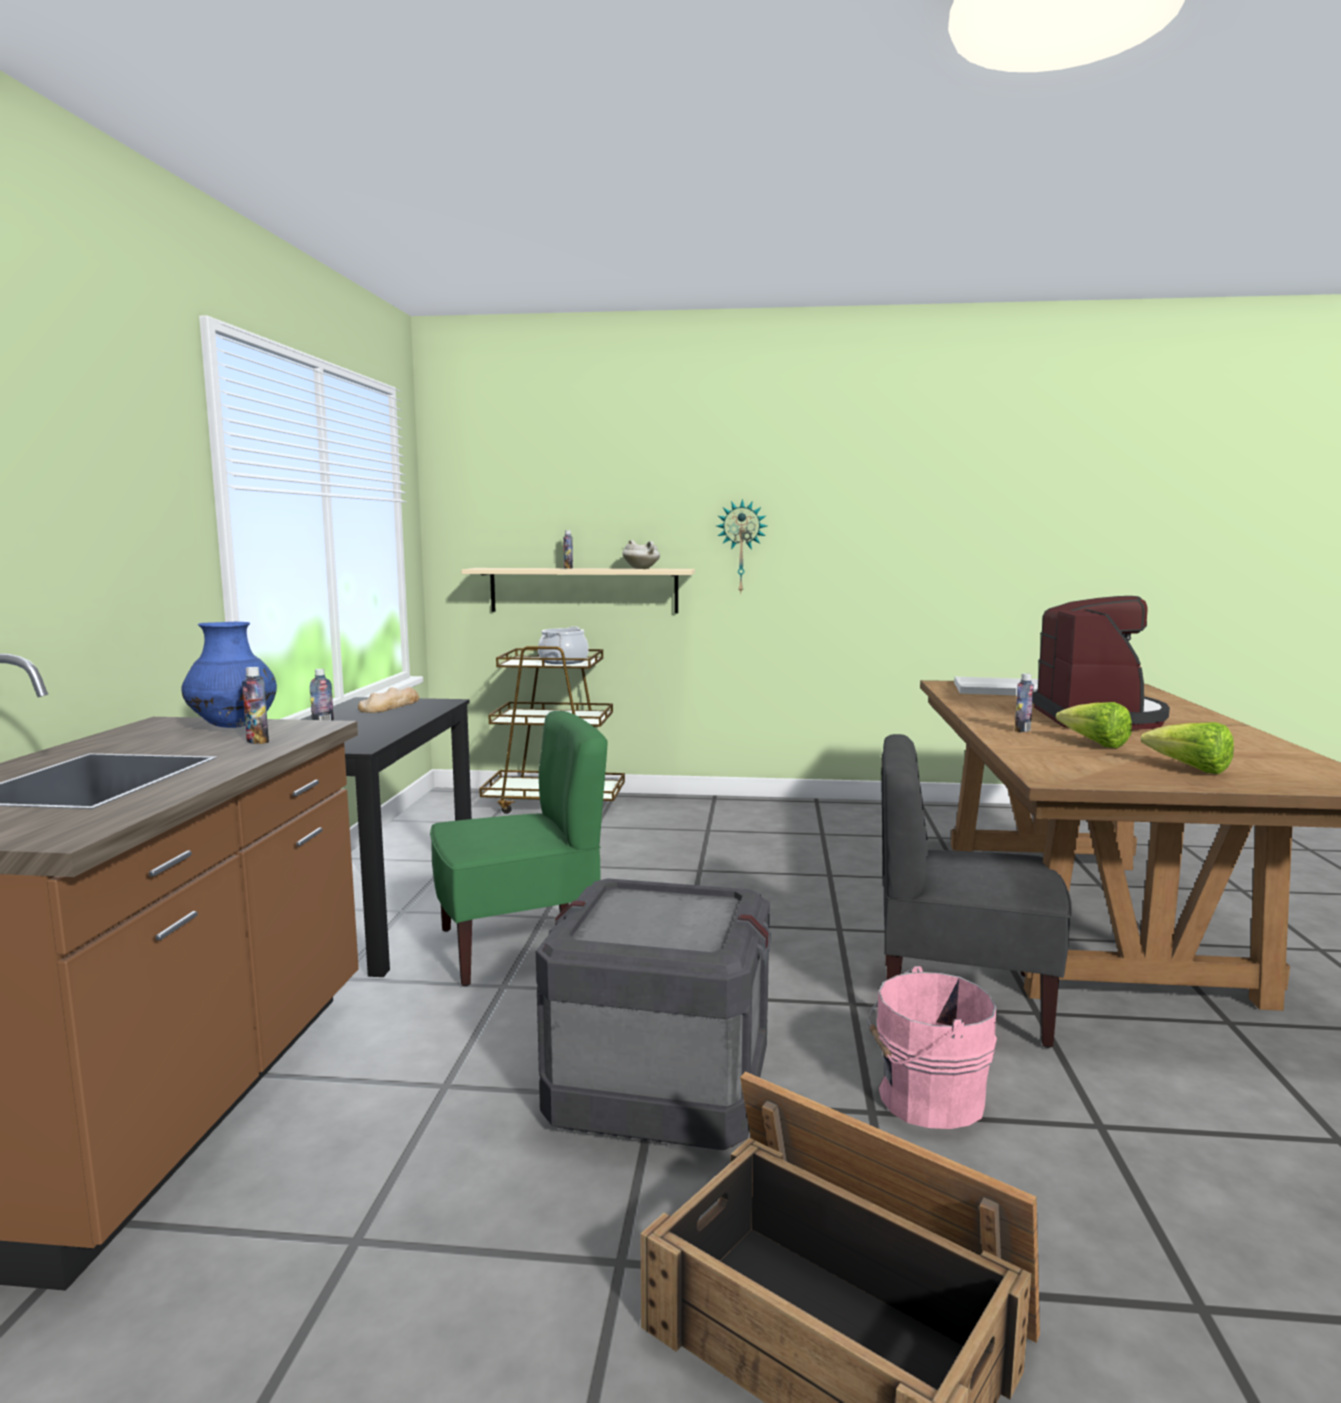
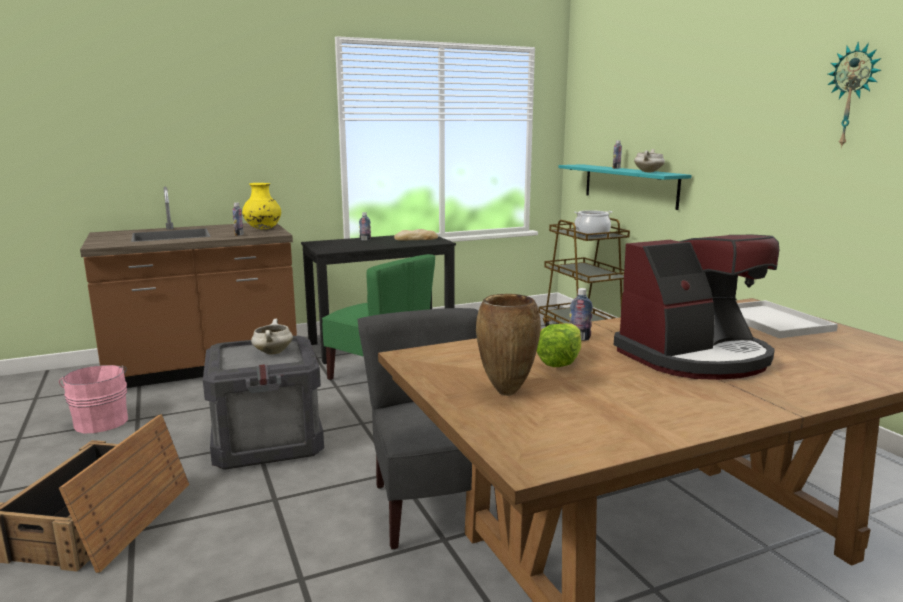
camera: 60 degrees right, 5 degrees up
blue vase [181,622,277,728] -> yellow vase [242,183,281,229]
beige shelf [461,568,695,613] -> turquoise shelf [558,164,692,210]
wall clock [717,499,767,595] -> wall clock moved to [828,42,881,148]
pink bucket [868,966,997,1129] -> pink bucket moved to [59,365,128,433]
lettuce [1141,722,1234,774] -> brown vase [476,294,541,396]
none -> white cooking pot [251,319,293,354]

